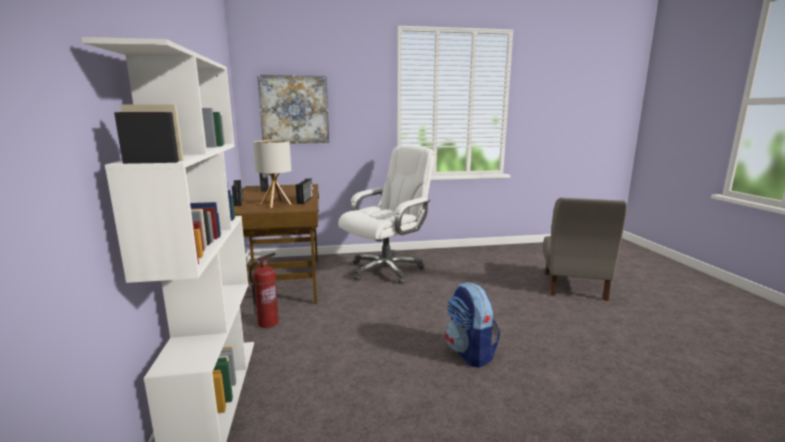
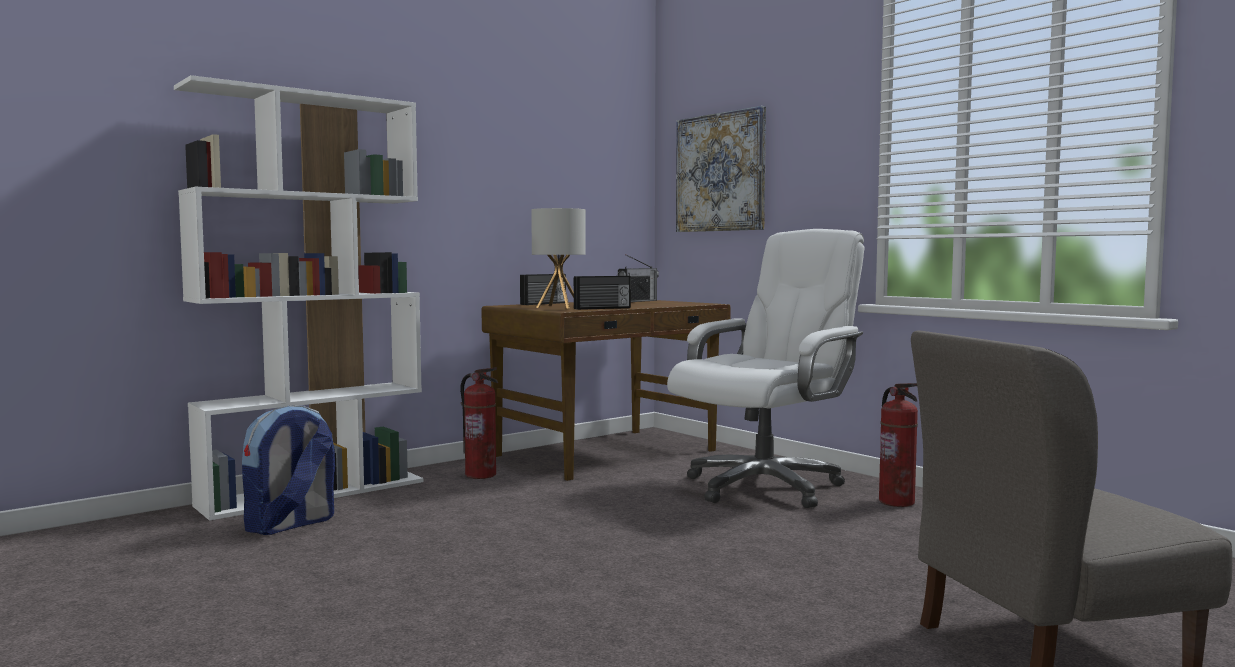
camera: 60 degrees right, 10 degrees down
white office chair [338,145,435,284] -> white office chair turned 60 degrees counterclockwise [667,229,865,508]
backpack [445,282,500,368] -> backpack moved to [242,406,335,535]
none -> fire extinguisher [879,383,918,507]

